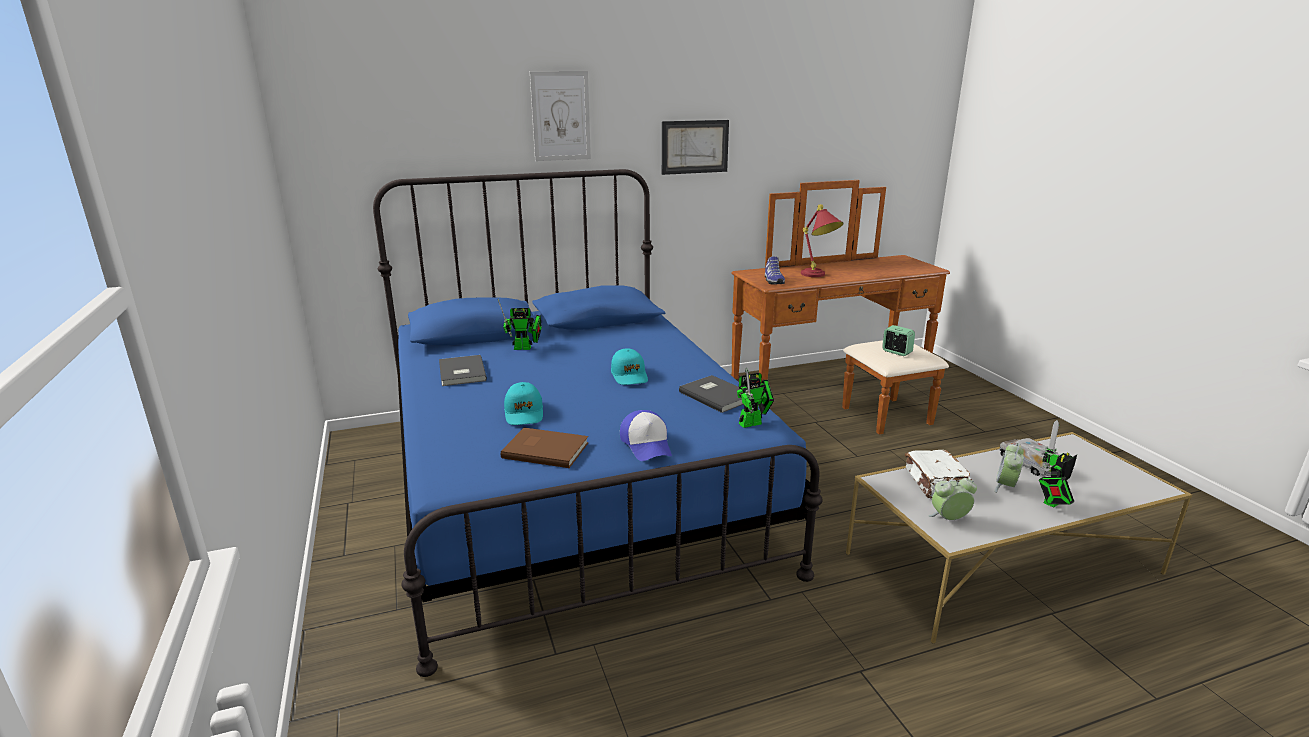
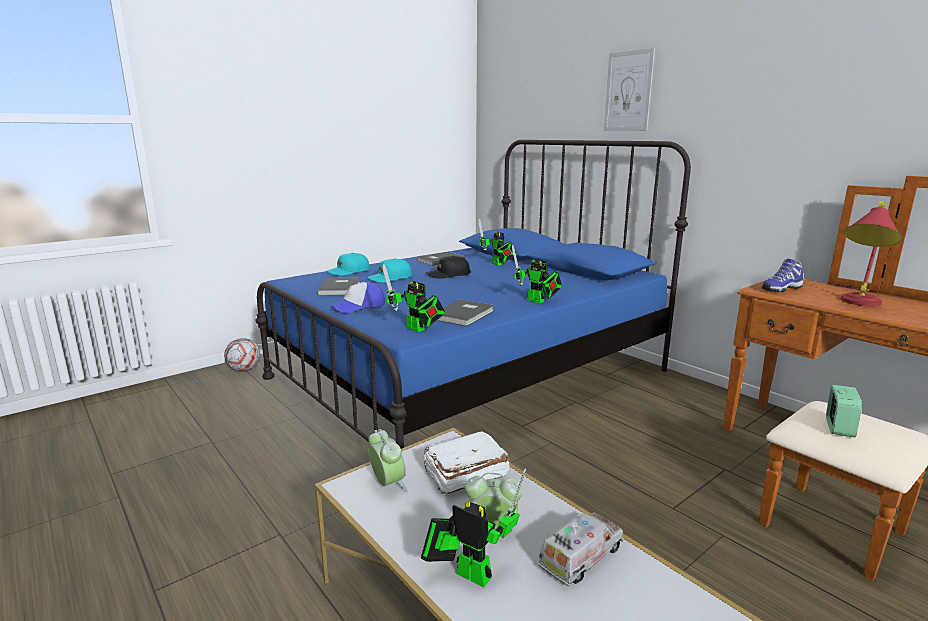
camera: 70 degrees right, 5 degrees down
brown book [501,428,589,468] -> grey book [317,277,360,296]
turquoise cap [611,348,648,385] -> turquoise cap moved to [327,253,370,276]
picture [662,120,729,175] -> none
none -> football [224,338,260,372]
none -> black cap [426,256,471,278]
none -> toy robot [512,245,562,303]

